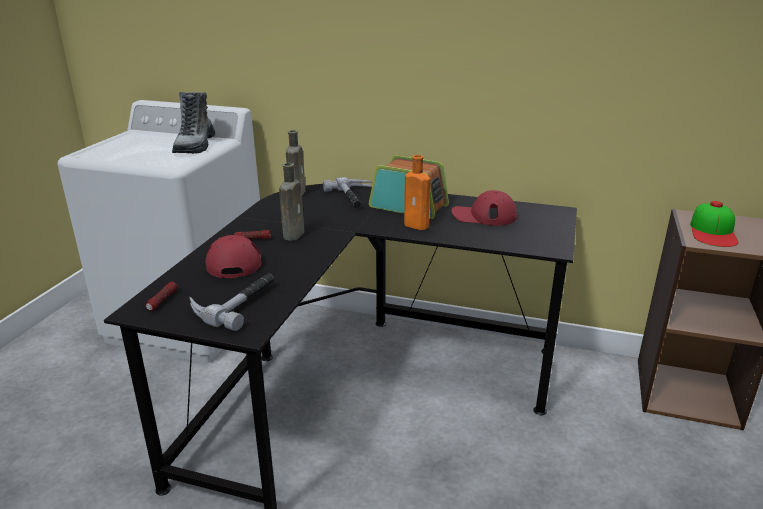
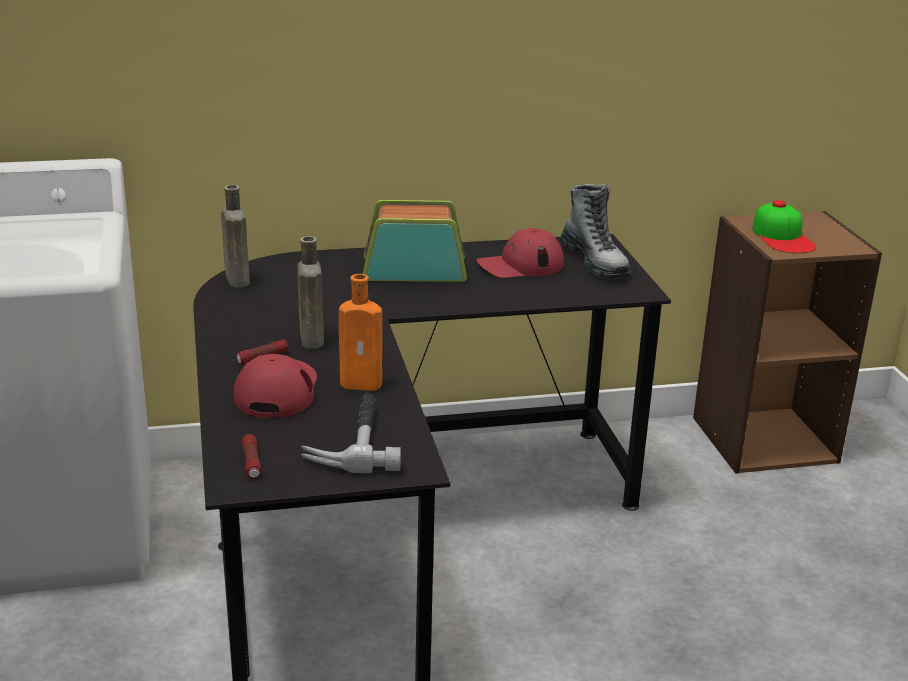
camera: 30 degrees left, 0 degrees up
boot [172,92,215,154] -> boot moved to [560,184,630,279]
red cap [205,235,261,278] -> red cap turned 45 degrees clockwise [234,354,317,418]
hammer [323,177,372,208] -> none
orange bottle [404,155,430,230] -> orange bottle moved to [339,274,382,391]

